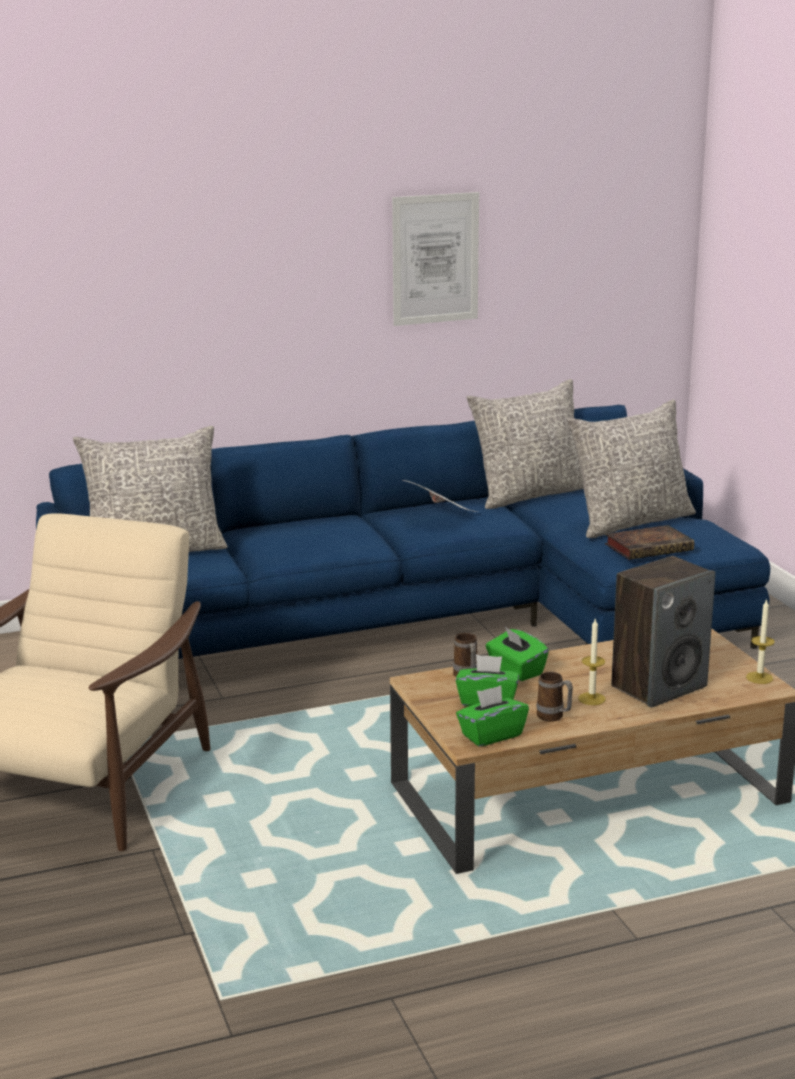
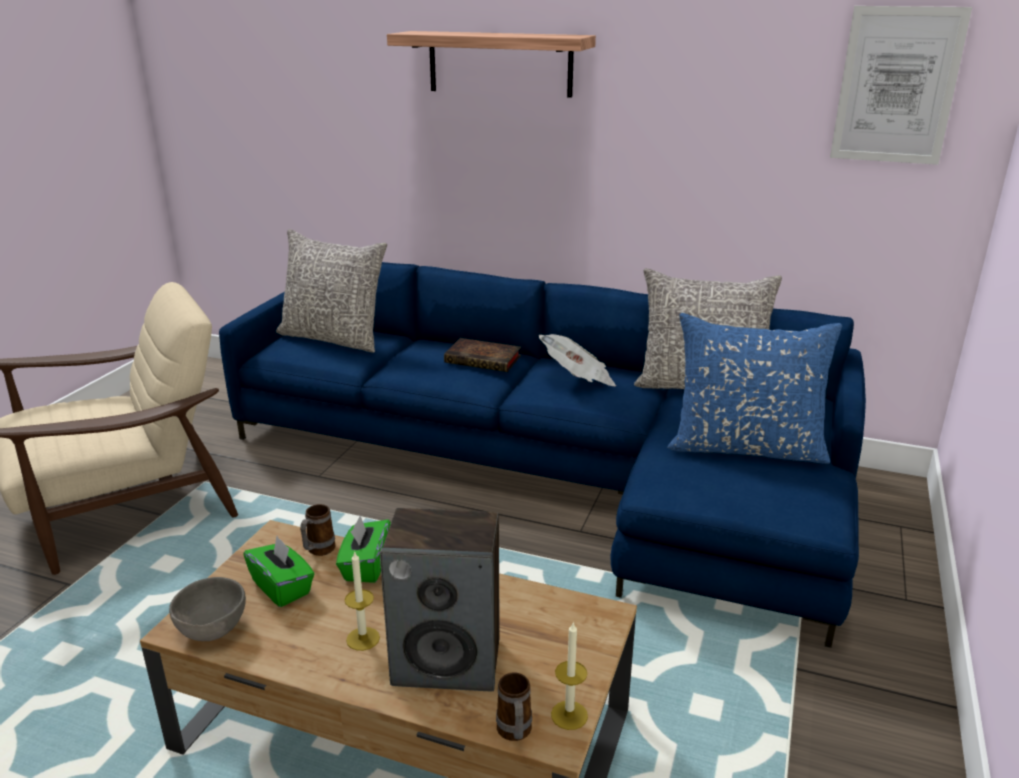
camera: 40 degrees right, 5 degrees up
picture [392,192,479,326] -> picture moved to [830,6,972,165]
green tissue box [456,686,529,747] -> grey bowl [169,577,246,641]
mug [536,672,573,721] -> mug moved to [496,673,532,741]
grey pillow [567,399,696,538] -> blue pillow [668,313,842,464]
book [605,525,694,560] -> book moved to [444,338,521,372]
none -> shelf [387,31,596,98]

